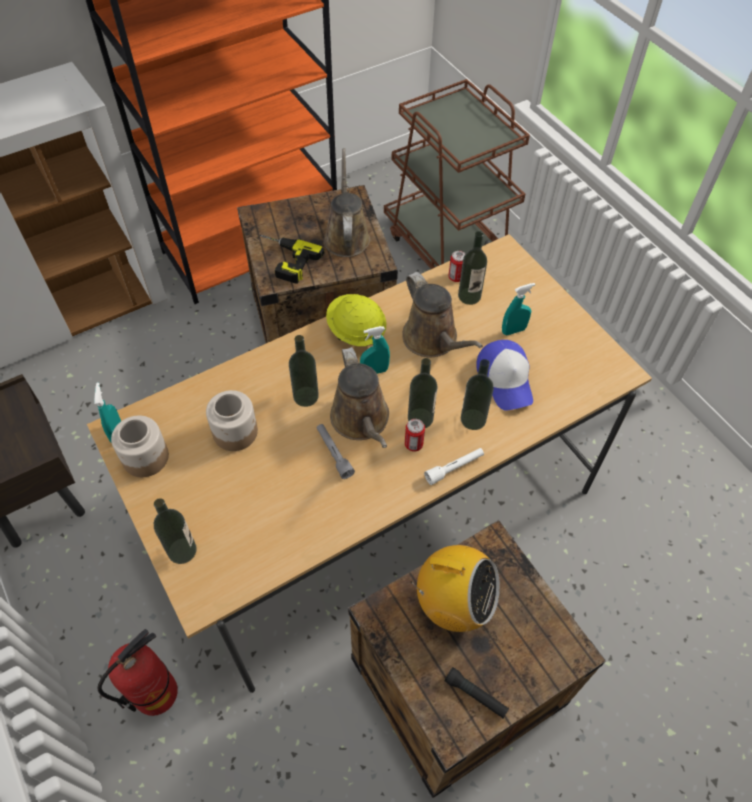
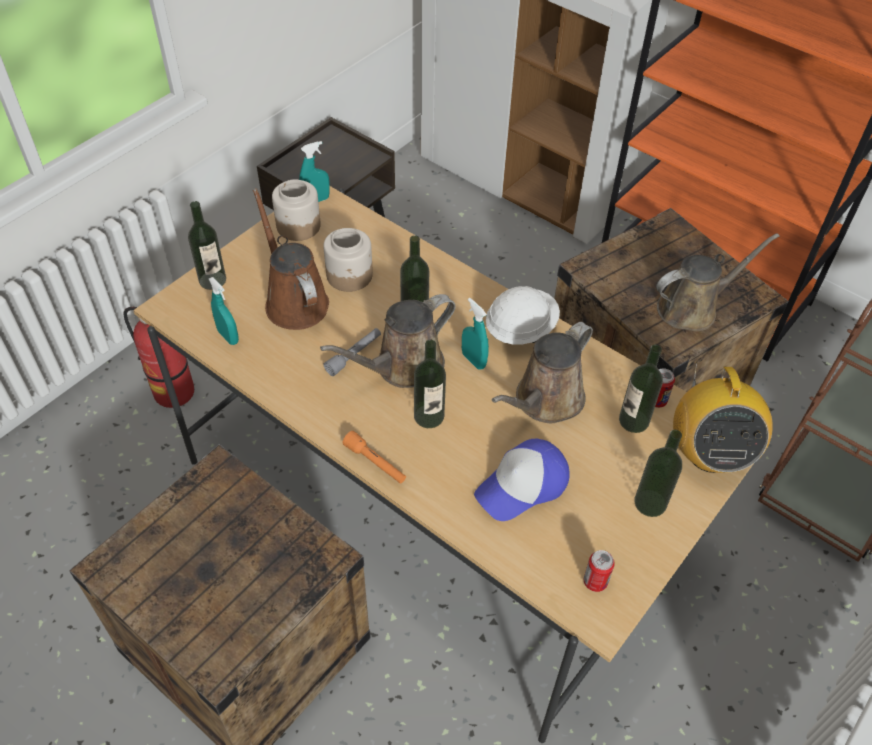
camera: 70 degrees right, 5 degrees down
power drill [260,235,324,283] -> none
yellow hard hat [326,294,386,346] -> white hard hat [486,286,560,344]
can [405,419,425,452] -> can moved to [584,550,615,592]
radio [411,545,500,632] -> radio moved to [673,362,773,473]
white flashlight [424,448,484,485] -> orange flashlight [343,431,406,484]
black flashlight [444,667,509,718] -> none
bottle [461,359,494,430] -> bottle moved to [634,430,682,517]
turquoise spray bottle [502,283,535,335] -> turquoise spray bottle moved to [209,277,239,345]
none -> brown watering can [253,188,329,330]

